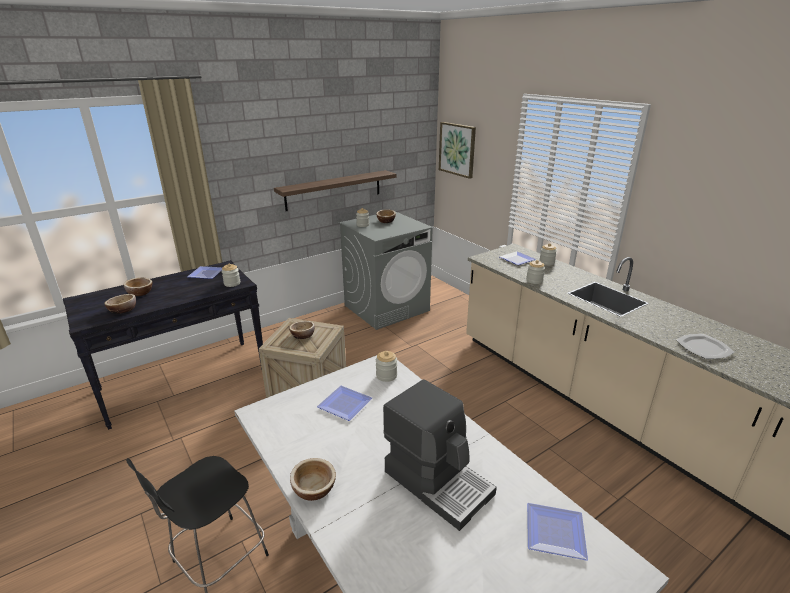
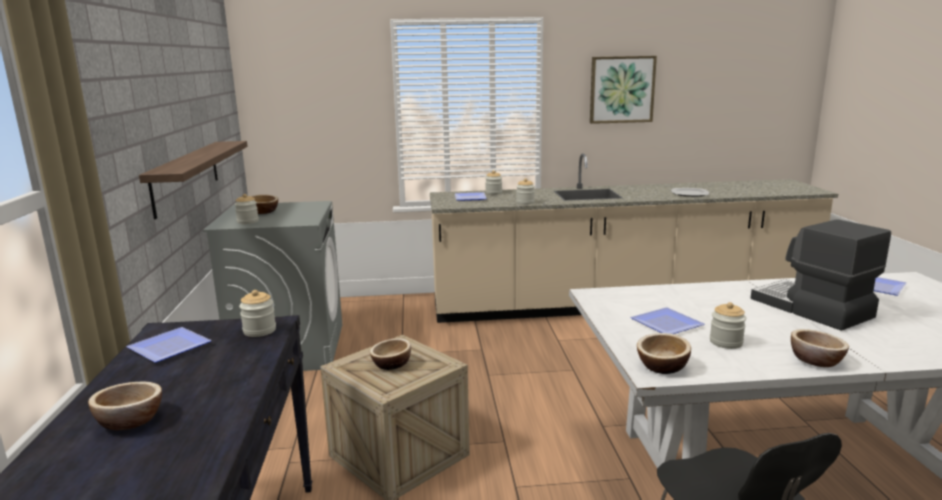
camera: 60 degrees left, 10 degrees down
bowl [104,294,136,314] -> bowl moved to [637,333,691,374]
jar [376,351,397,382] -> jar moved to [710,302,746,349]
coffee machine [383,379,497,531] -> coffee machine turned 105 degrees counterclockwise [750,219,891,331]
picture [439,122,476,179] -> picture moved to [590,56,657,124]

